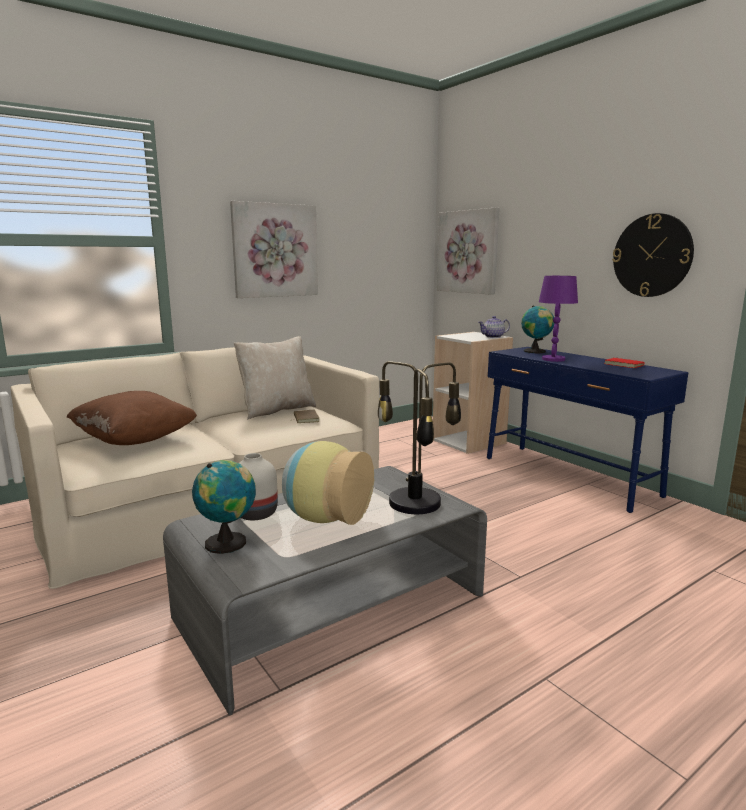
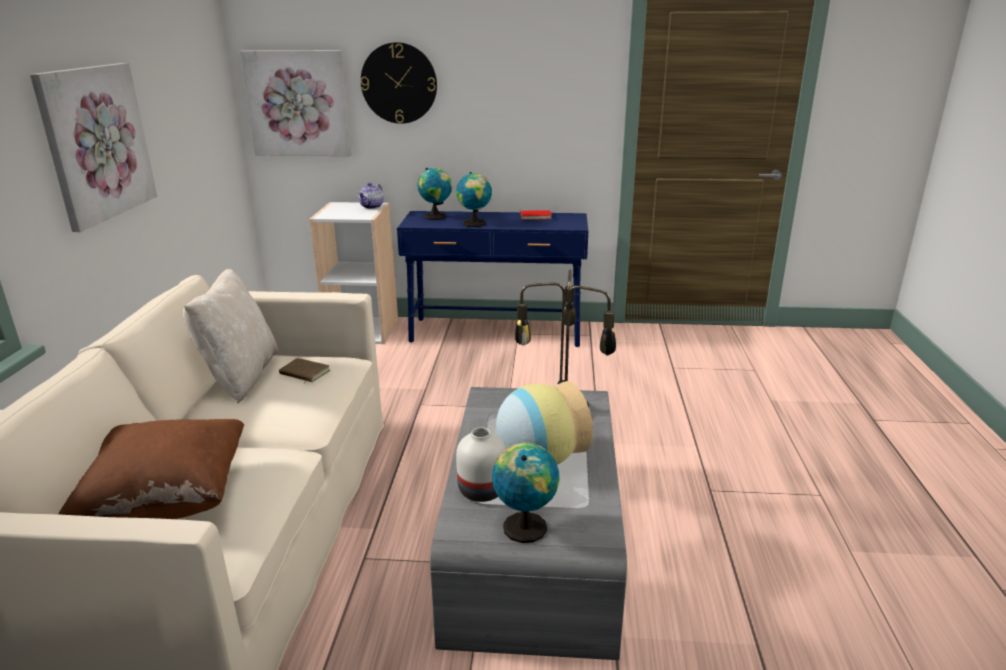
camera: 50 degrees left, 10 degrees up
purple table lamp [539,276,578,362] -> globe [456,172,492,227]
wall clock [612,213,694,297] -> wall clock moved to [360,42,437,124]

